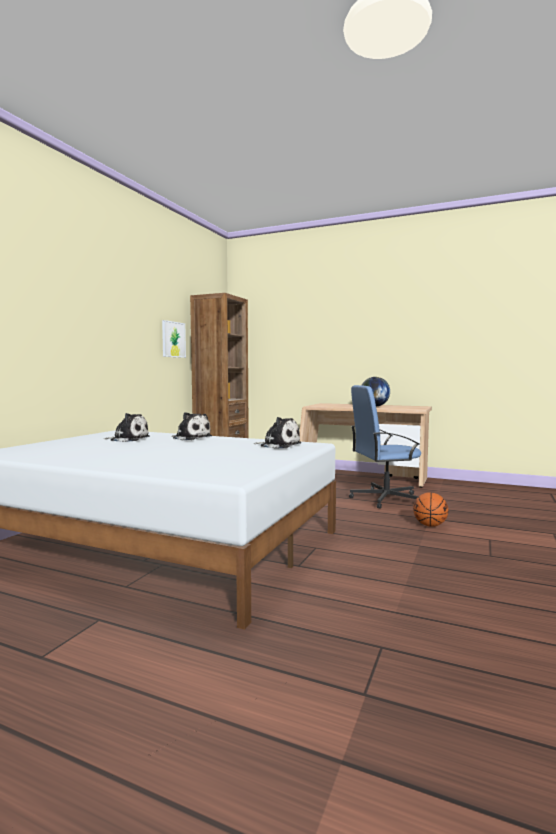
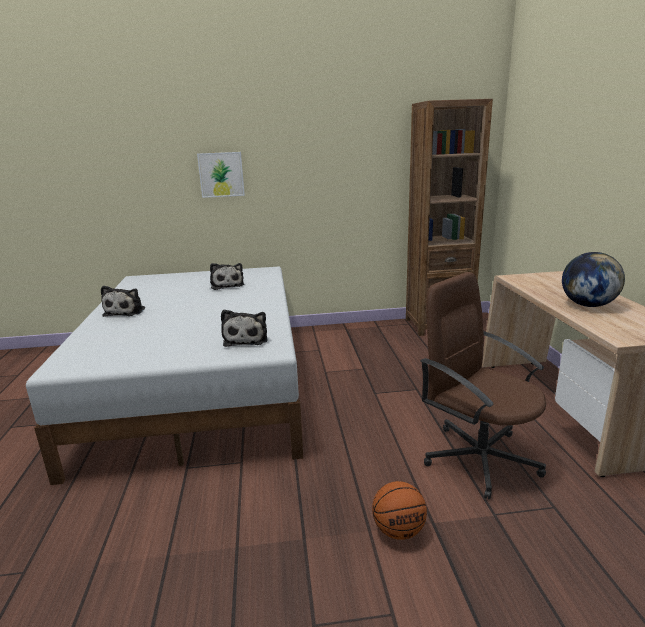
camera: 60 degrees right, 15 degrees up
picture [162,320,186,358] -> picture moved to [197,152,245,198]
plush toy [171,412,212,440] -> plush toy moved to [101,286,145,317]
blue office chair [349,385,421,509] -> brown office chair [420,272,546,500]

